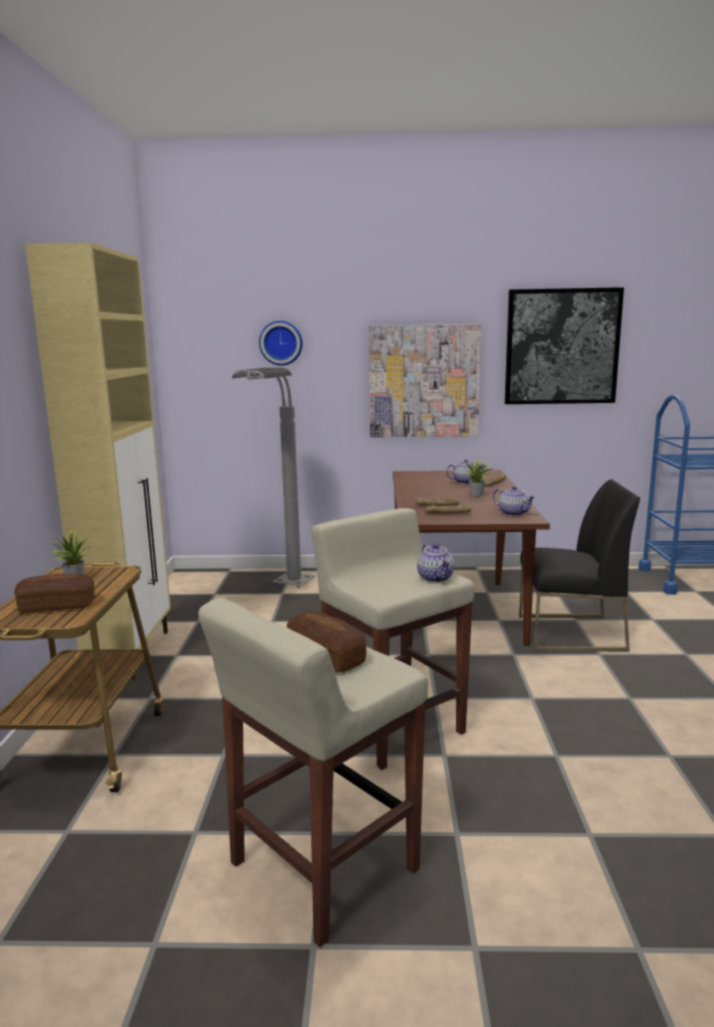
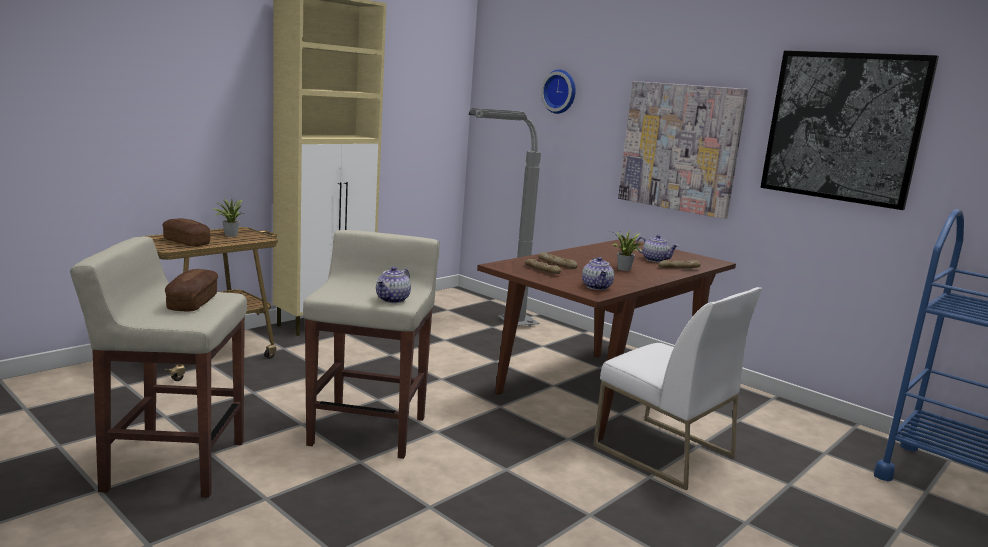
camera: 40 degrees right, 0 degrees up
black chair [519,479,640,652] -> white chair [593,287,762,490]

